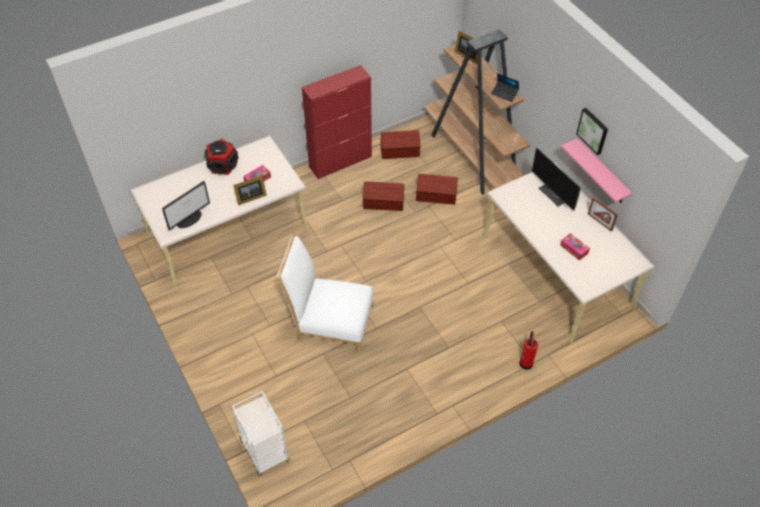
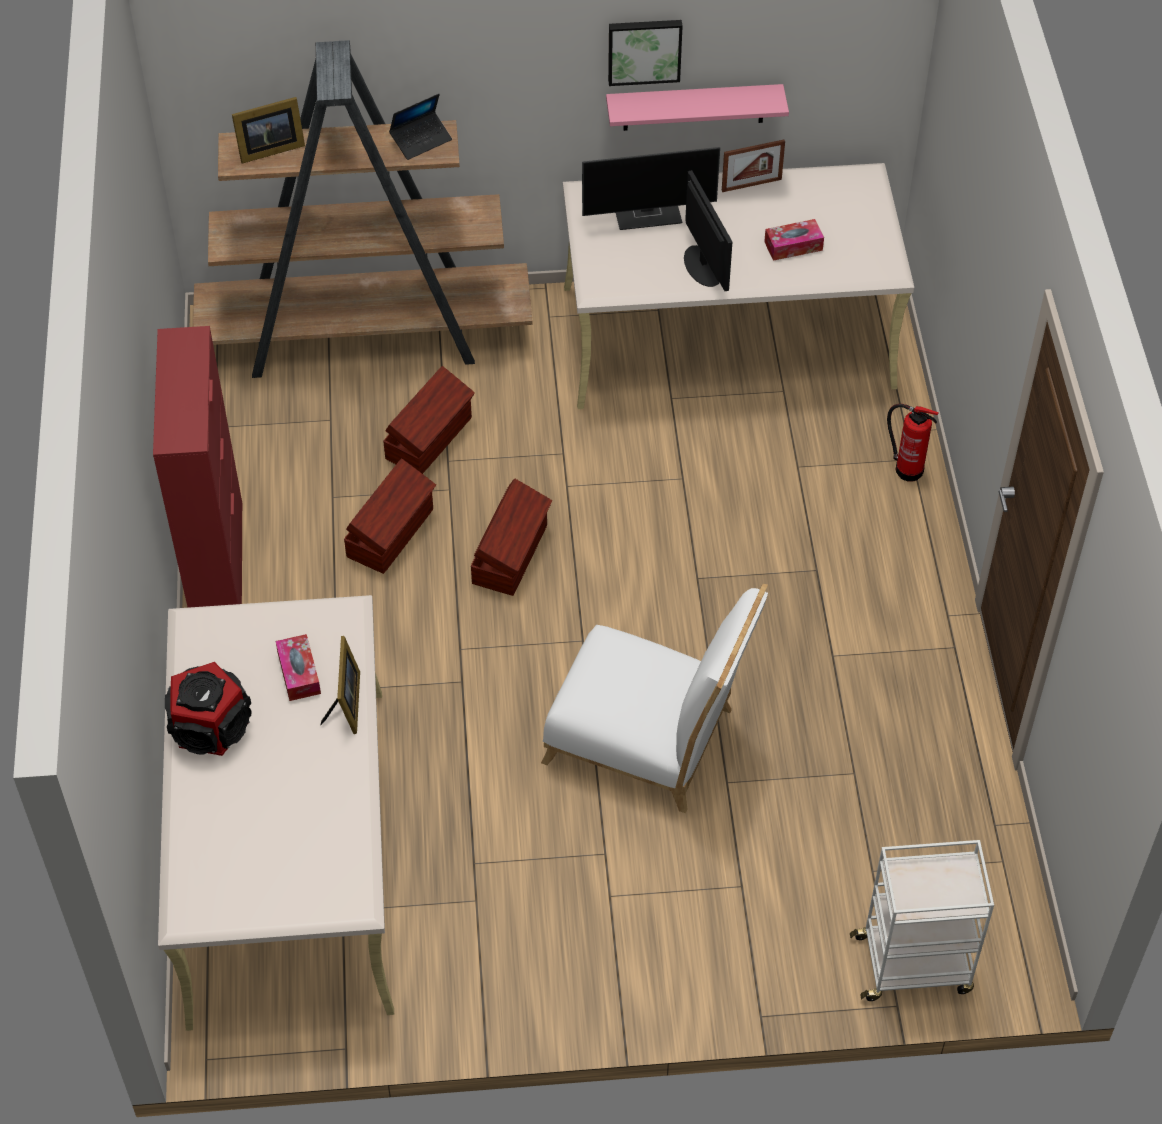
camera: 65 degrees left, 0 degrees up
monitor [162,181,210,230] -> monitor moved to [684,170,732,291]
white chair [277,233,375,352] -> white chair turned 105 degrees counterclockwise [541,584,768,813]
brown storage box [381,130,421,159] -> brown storage box moved to [471,478,552,596]

